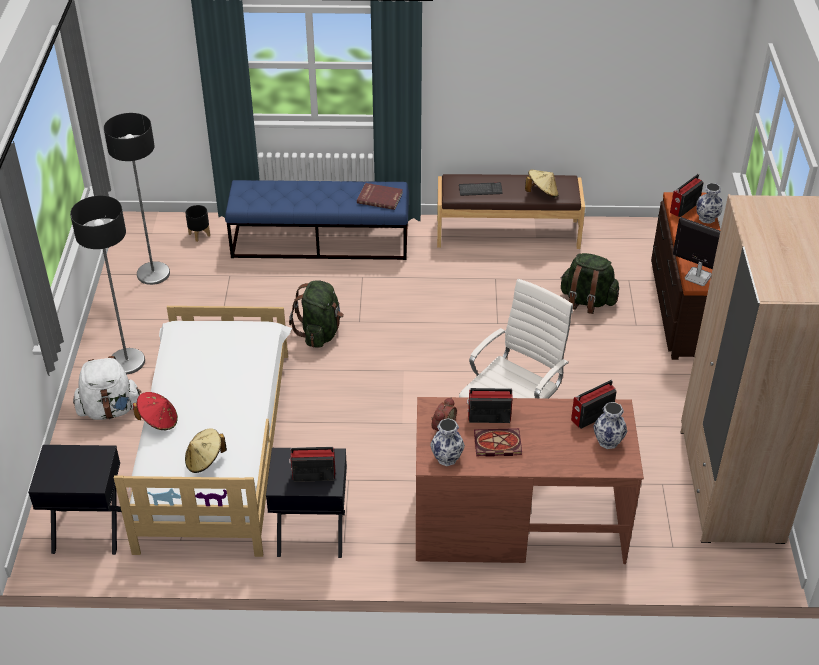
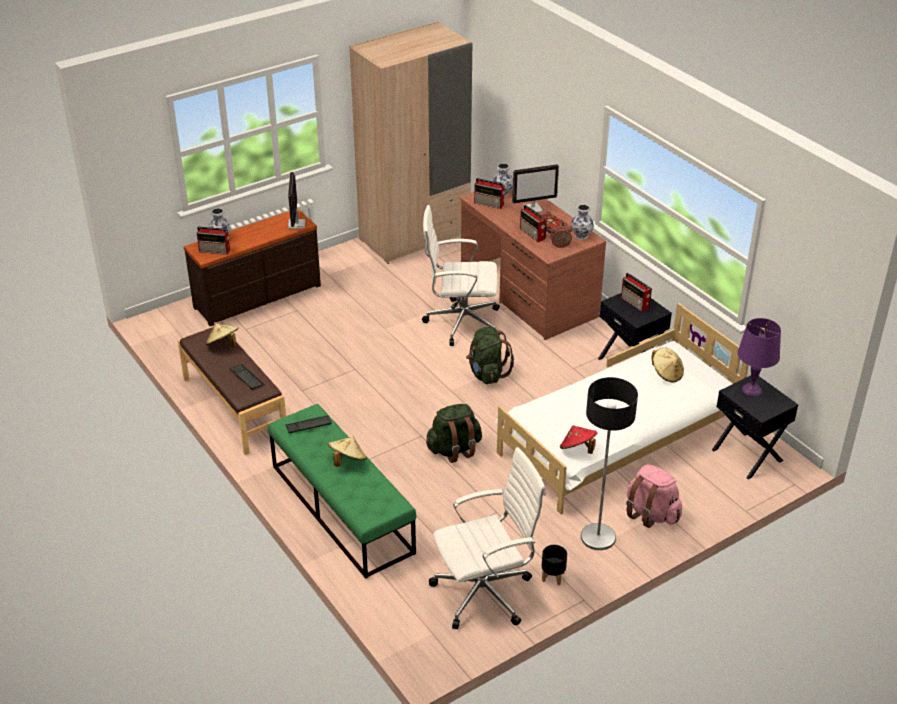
camera: 125 degrees left, 5 degrees down
white backpack [73,356,141,420] -> pink backpack [626,464,682,528]
floor lamp [104,113,170,285] -> white office chair [429,447,546,629]
red hat [133,392,178,430] -> red hat moved to [560,425,598,454]
black planter [185,205,210,242] -> black planter moved to [542,545,567,586]
blue bench [225,180,409,260] -> green bench [268,404,416,579]
red book [357,183,403,210] -> keyboard [286,415,332,434]
green backpack [560,253,619,314] -> green backpack moved to [466,327,514,384]
none -> beige hat [328,437,367,467]
none -> monitor [512,164,559,213]
none -> purple table lamp [737,318,781,396]

